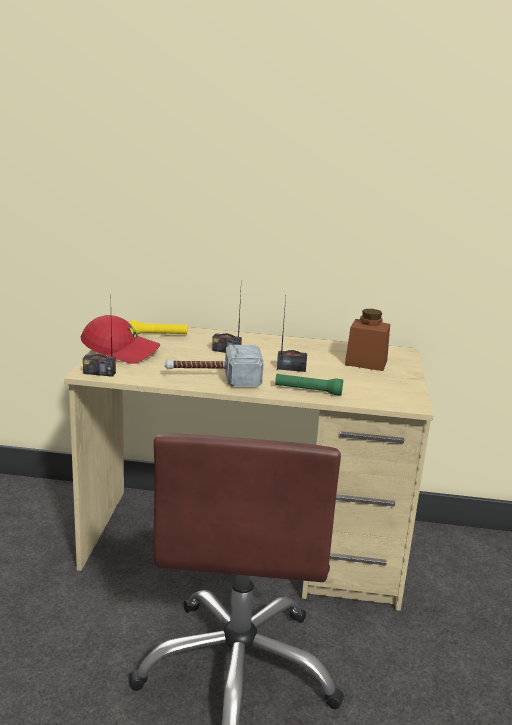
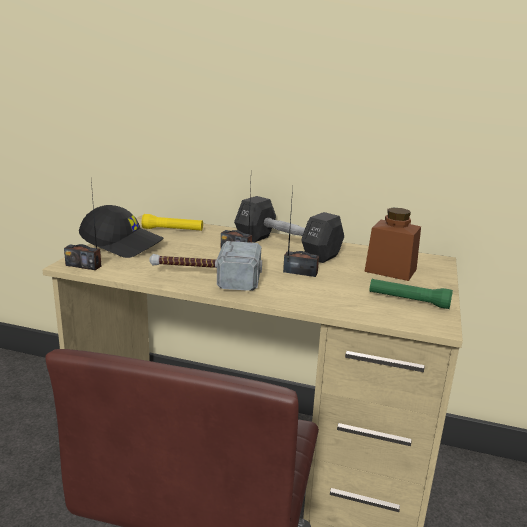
camera: 10 degrees right, 0 degrees up
red cap [81,315,160,364] -> black cap [79,205,163,258]
green flashlight [275,374,343,396] -> green flashlight moved to [369,279,453,309]
none -> black dumbbell [234,196,344,263]

